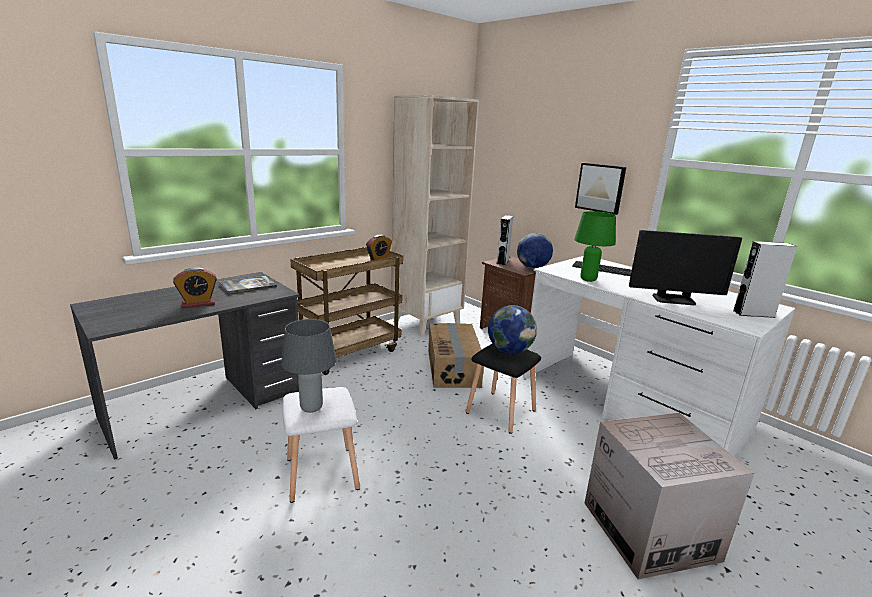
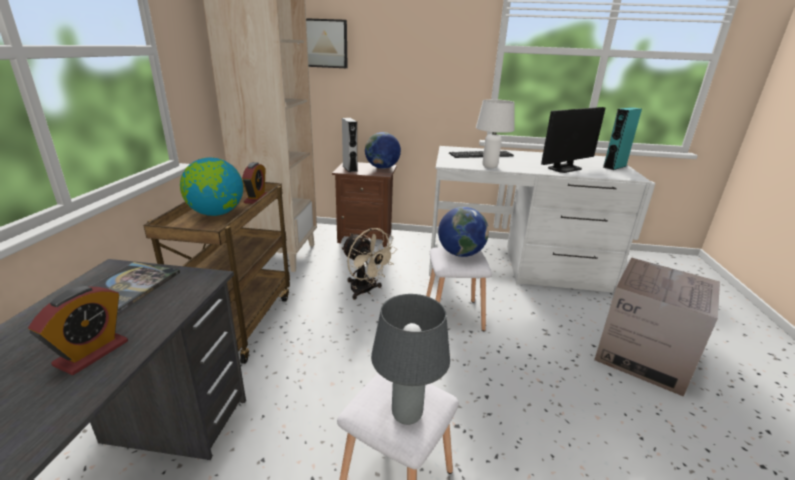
camera: 40 degrees left, 5 degrees up
cardboard box [428,323,484,388] -> beige fan [341,228,397,300]
black stool [466,343,541,434] -> white stool [426,247,492,331]
green table lamp [574,211,616,282] -> white table lamp [476,99,515,168]
picture [575,163,626,215] -> picture moved to [306,18,348,68]
grey speaker [732,241,797,318] -> turquoise speaker [603,107,642,170]
none -> globe [180,157,243,216]

